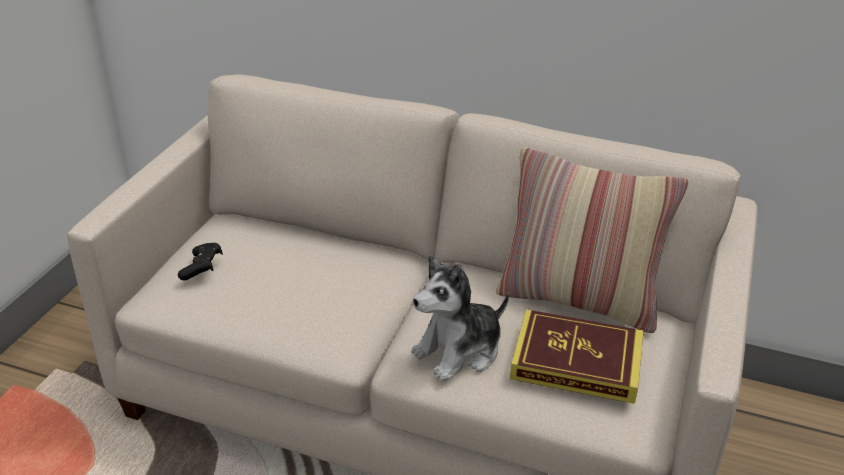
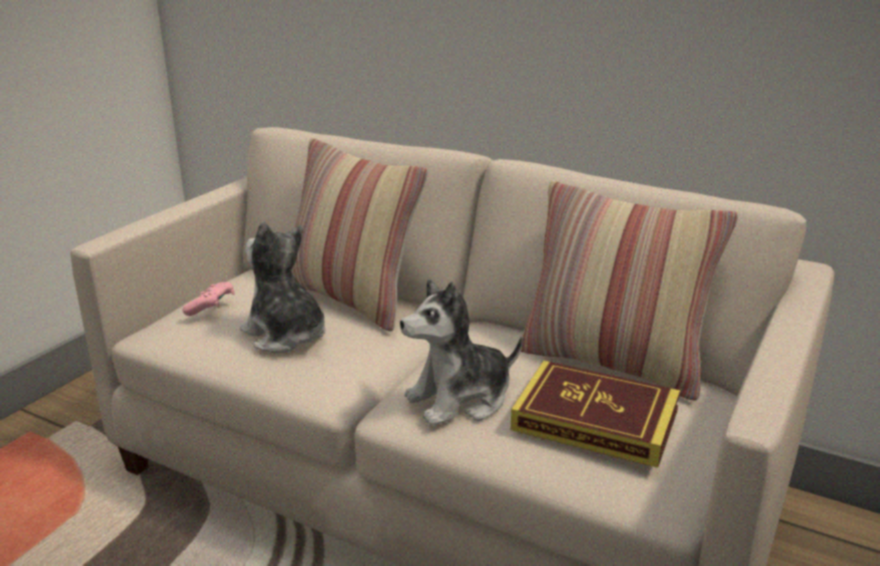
camera: 10 degrees right, 10 degrees down
black game controller [178,243,223,280] -> pink game controller [183,282,235,316]
none -> plush toy [240,221,326,353]
none -> pillow [291,138,428,332]

